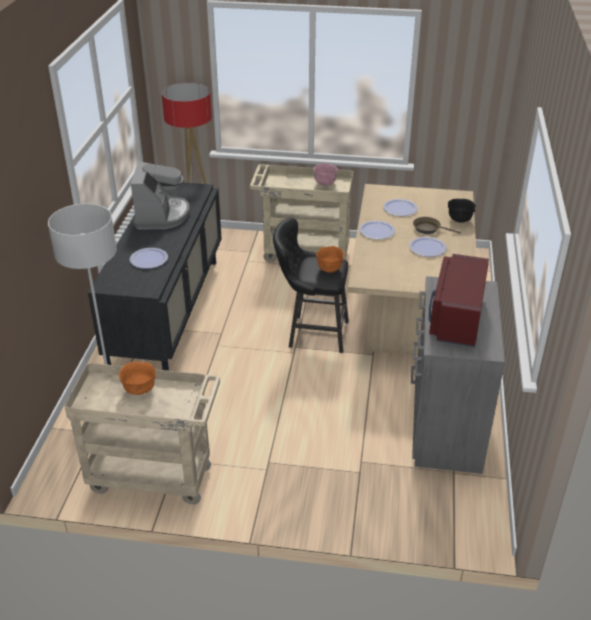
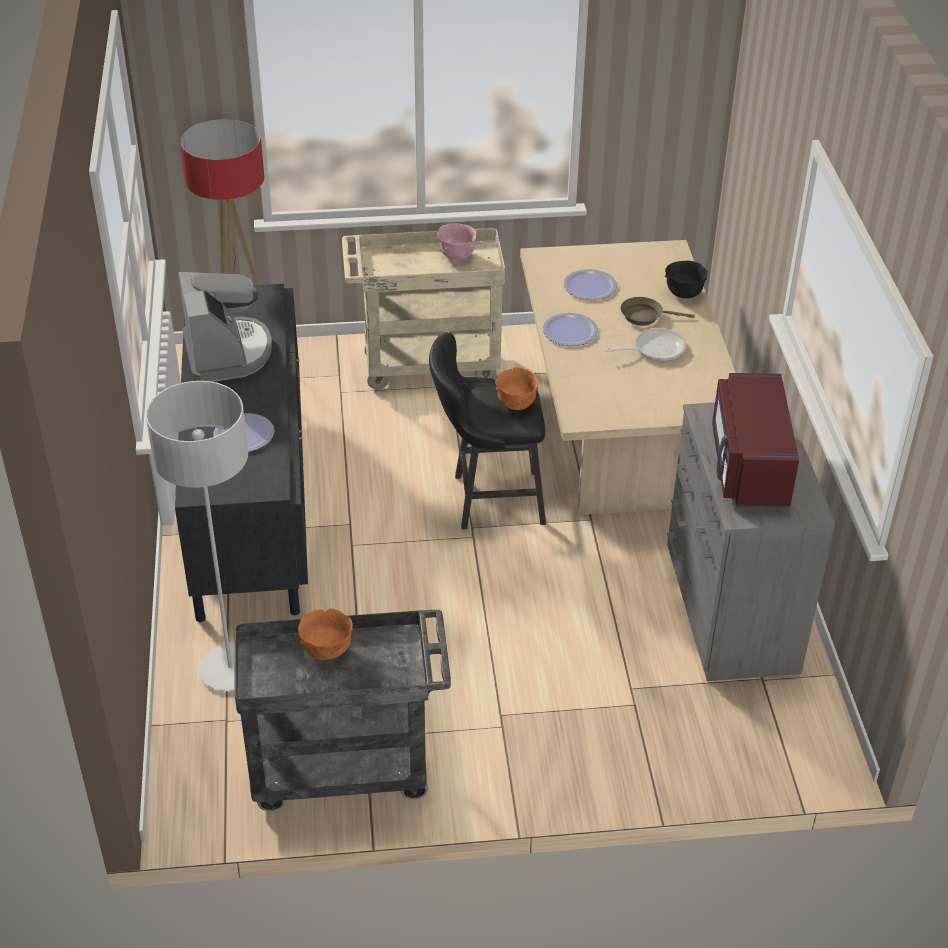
camera: 15 degrees left, 5 degrees up
beige cart [65,363,220,504] -> black cart [234,610,451,811]
plate [409,237,447,257] -> frying pan [604,328,686,361]

